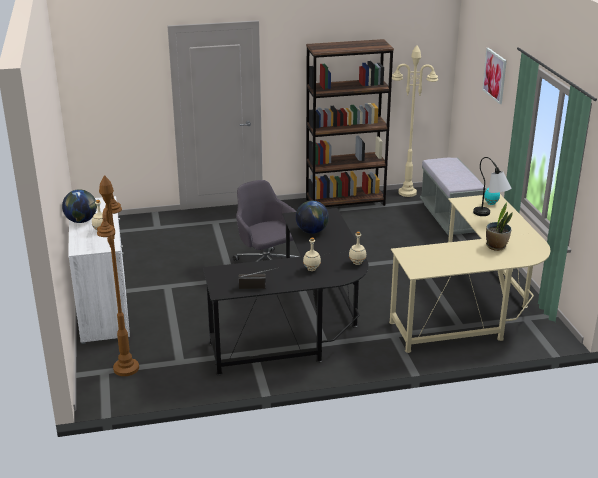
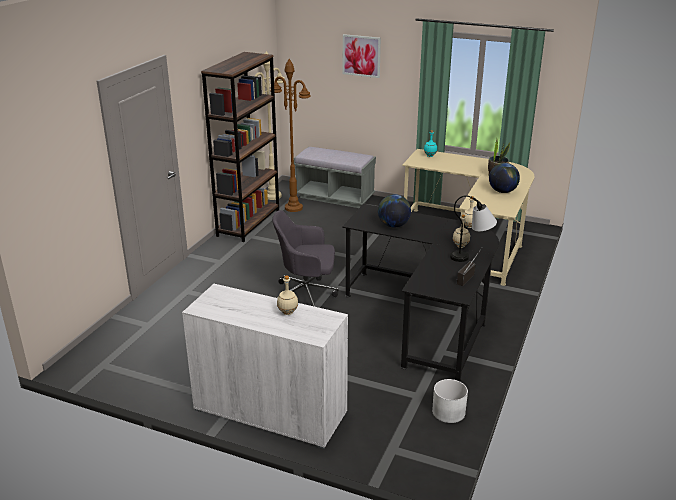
camera: 55 degrees left, 0 degrees up
globe [62,189,97,223] -> globe moved to [489,163,520,193]
brown floor lamp [97,175,139,376] -> brown floor lamp moved to [270,59,311,212]
table lamp [473,157,512,216] -> table lamp moved to [450,195,497,262]
none -> white planter [432,379,468,423]

